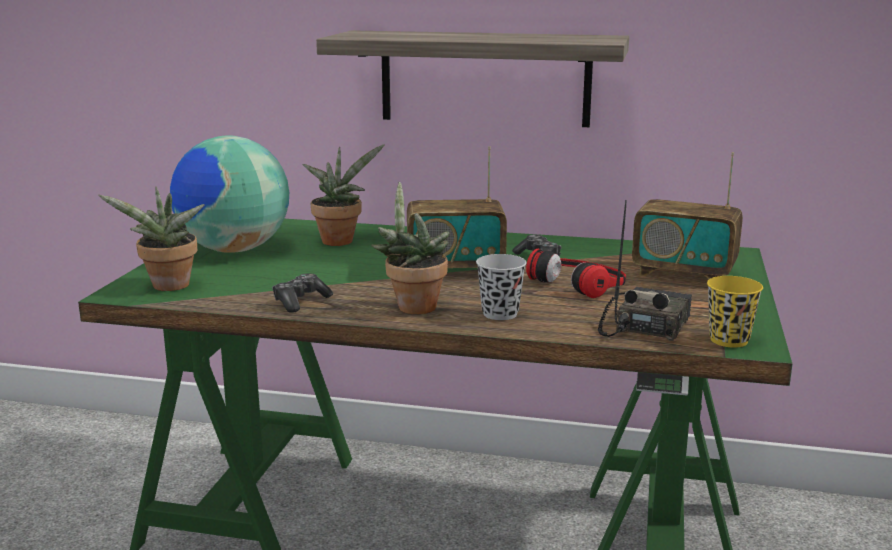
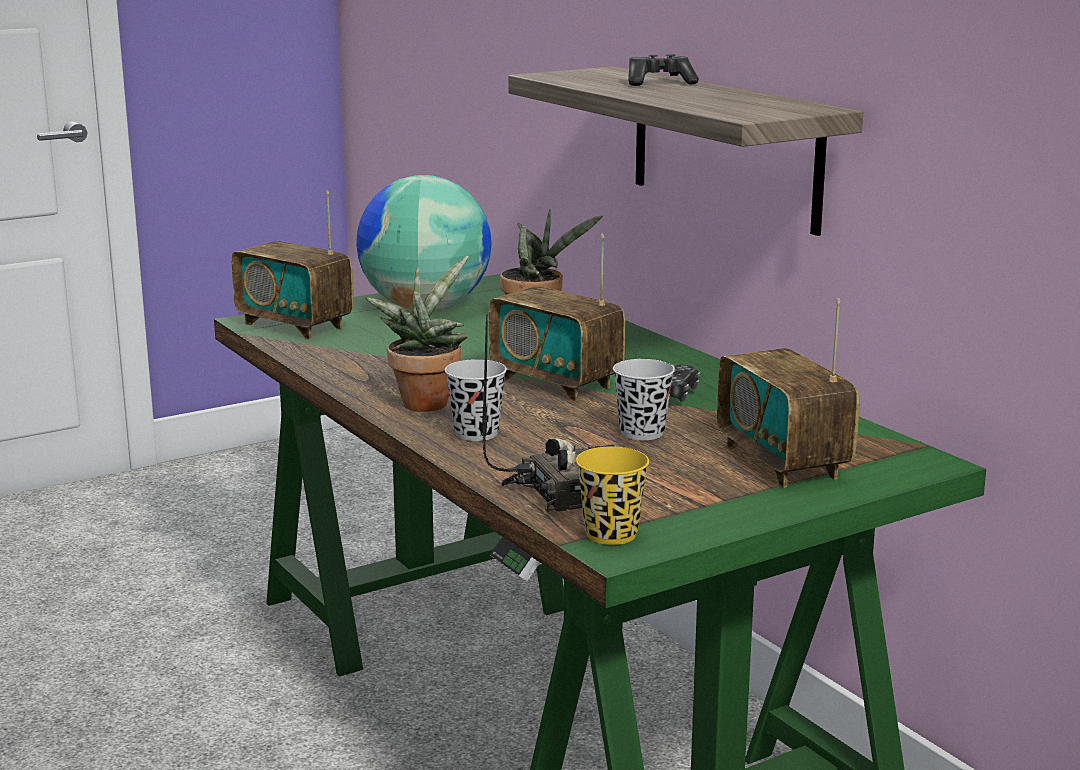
camera: 45 degrees right, 0 degrees up
potted plant [98,186,205,291] -> radio [231,191,354,340]
game controller [272,273,333,313] -> game controller moved to [628,53,699,86]
headphones [526,249,626,298] -> black cup [613,359,675,440]

